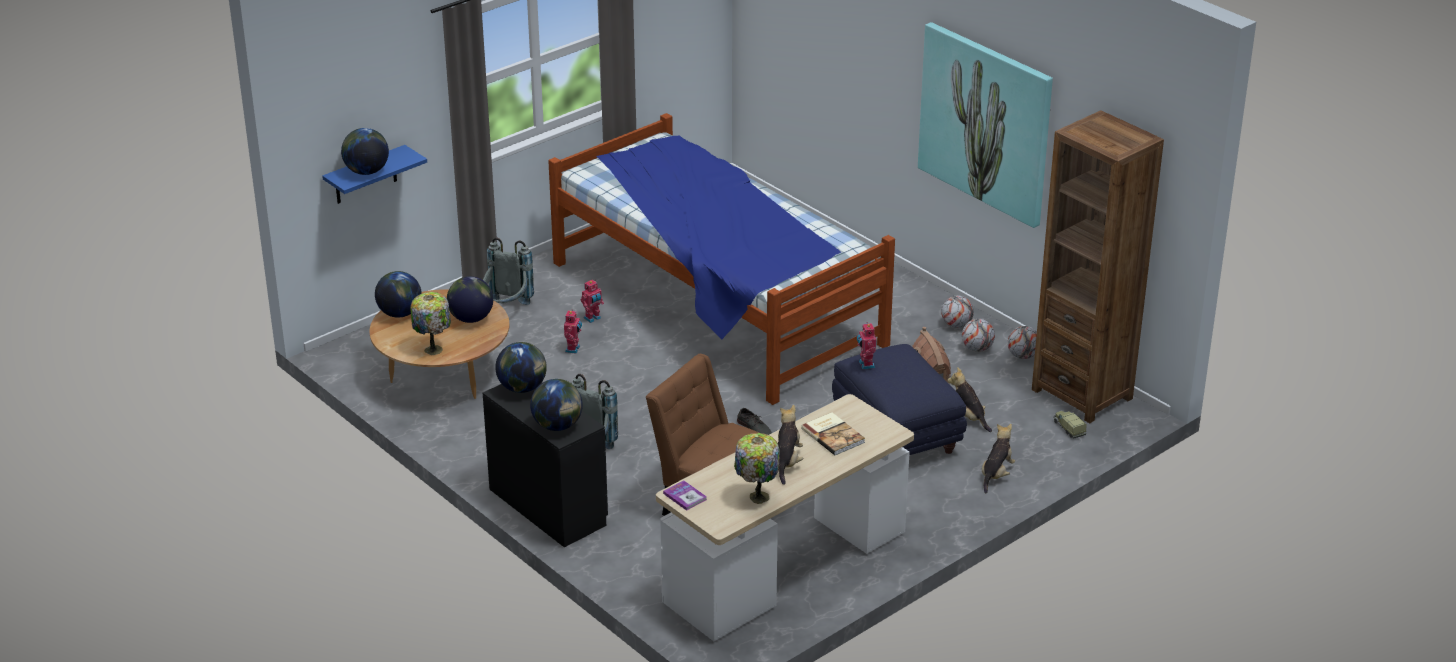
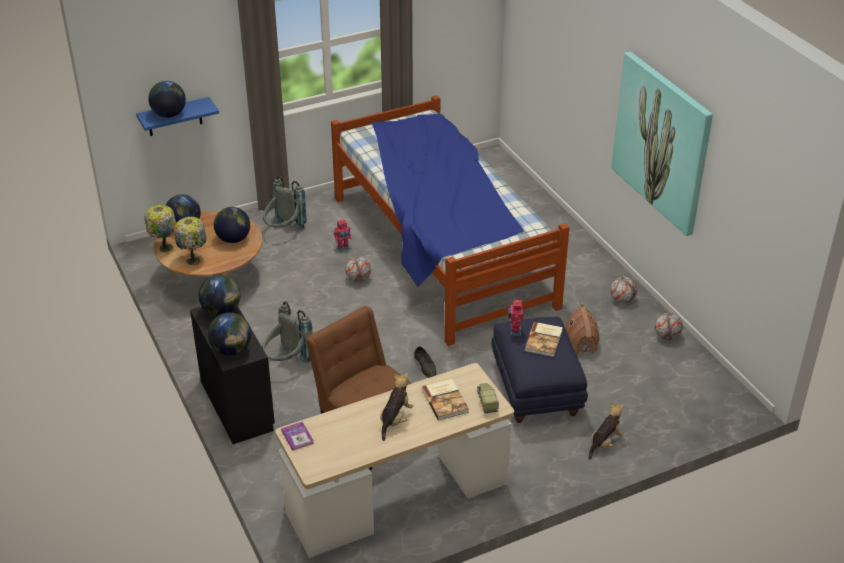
camera: 15 degrees right, 5 degrees up
toy robot [564,309,582,354] -> none
table lamp [734,433,779,504] -> table lamp moved to [145,205,176,252]
plush toy [948,367,992,432] -> none
football [962,319,995,352] -> football moved to [345,256,371,282]
brown bookcase [1032,110,1164,423] -> none
toy truck [1054,411,1087,438] -> toy truck moved to [477,383,499,413]
none -> book [524,322,563,357]

